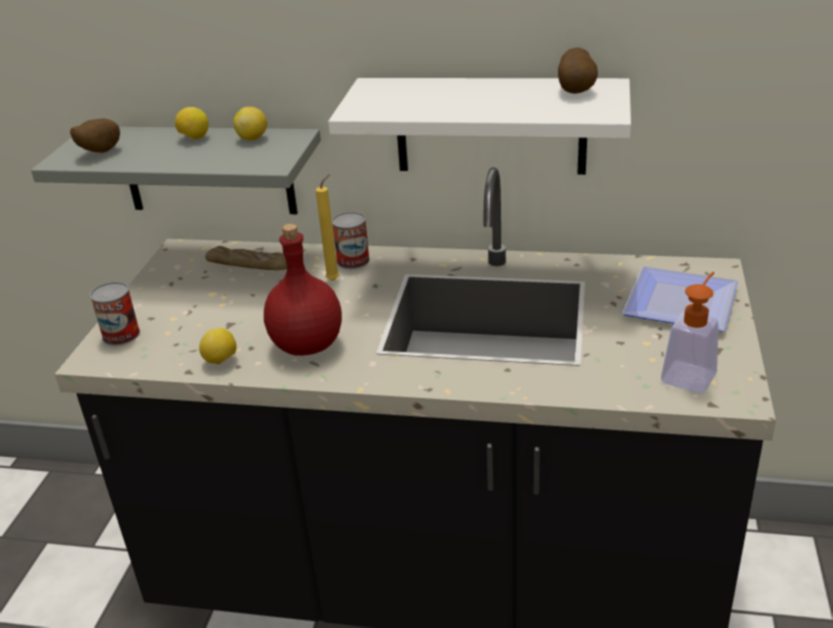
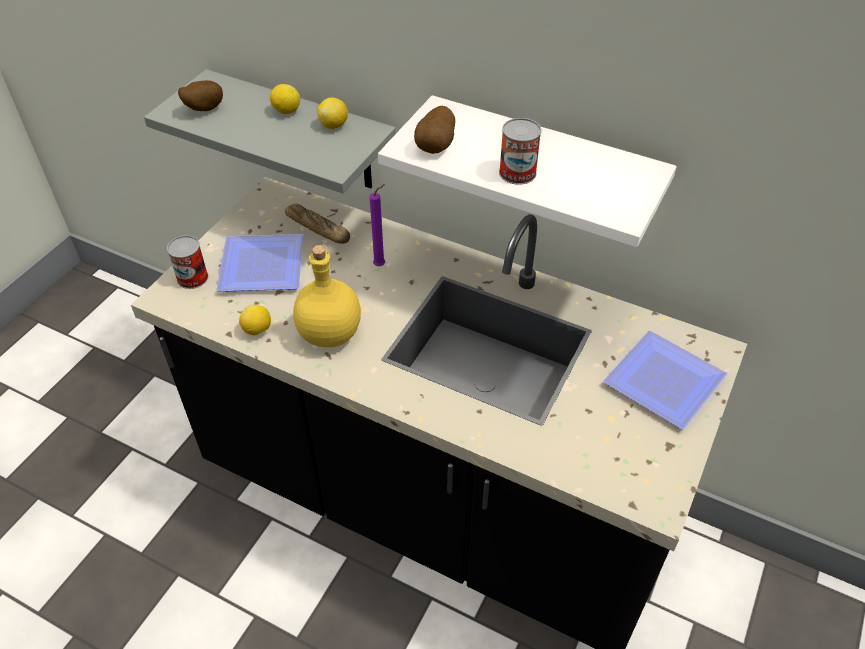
camera: 15 degrees right, 15 degrees up
red bottle [264,224,342,356] -> yellow bottle [293,245,361,347]
yellow candle [316,174,339,281] -> purple candle [369,184,385,266]
can [332,212,370,269] -> can moved to [499,118,541,185]
potato [558,47,598,94] -> potato moved to [414,106,455,154]
soap dispenser [661,272,719,393] -> none
none -> plate [216,234,303,292]

